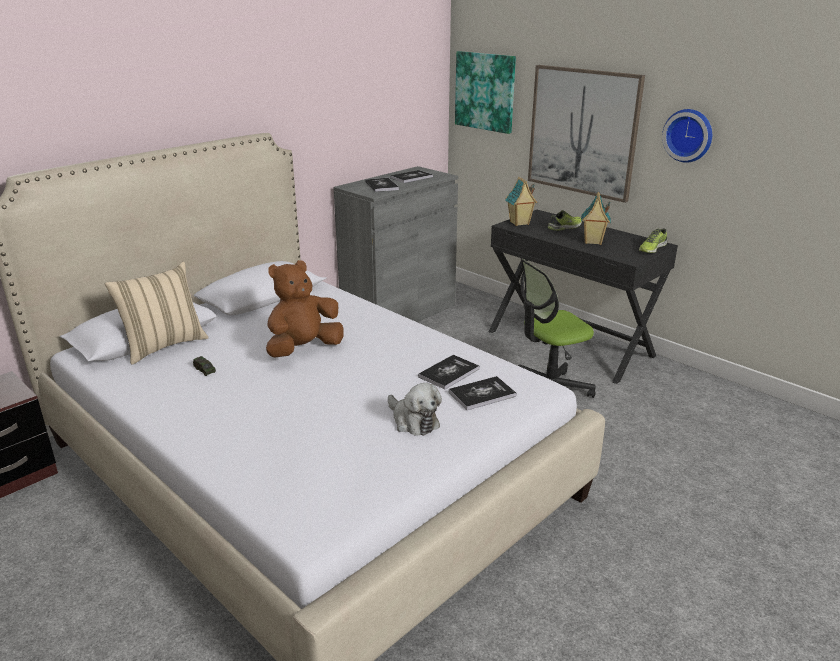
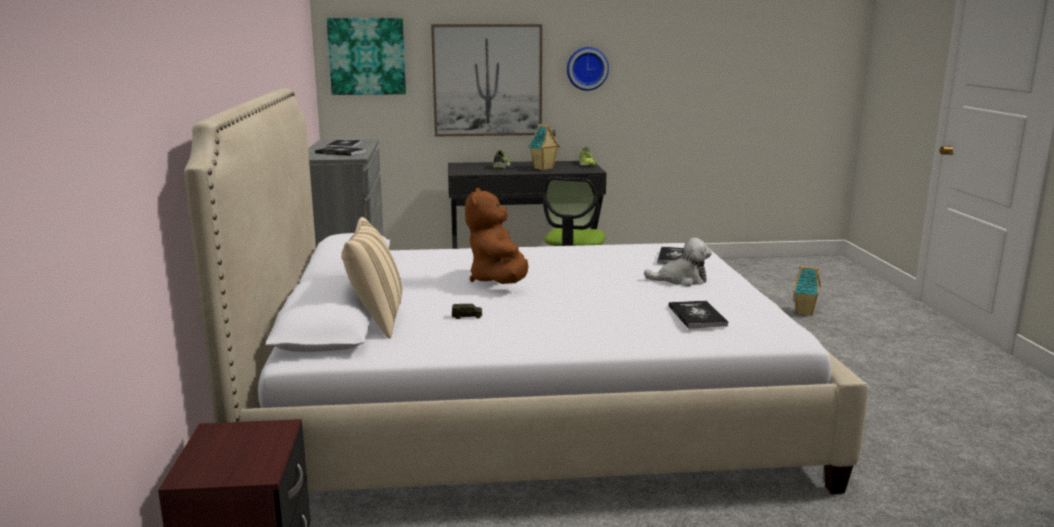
camera: 50 degrees left, 10 degrees down
book [418,355,479,390] -> book moved to [668,301,728,328]
toy house [505,177,537,226] -> toy house moved to [793,266,821,316]

